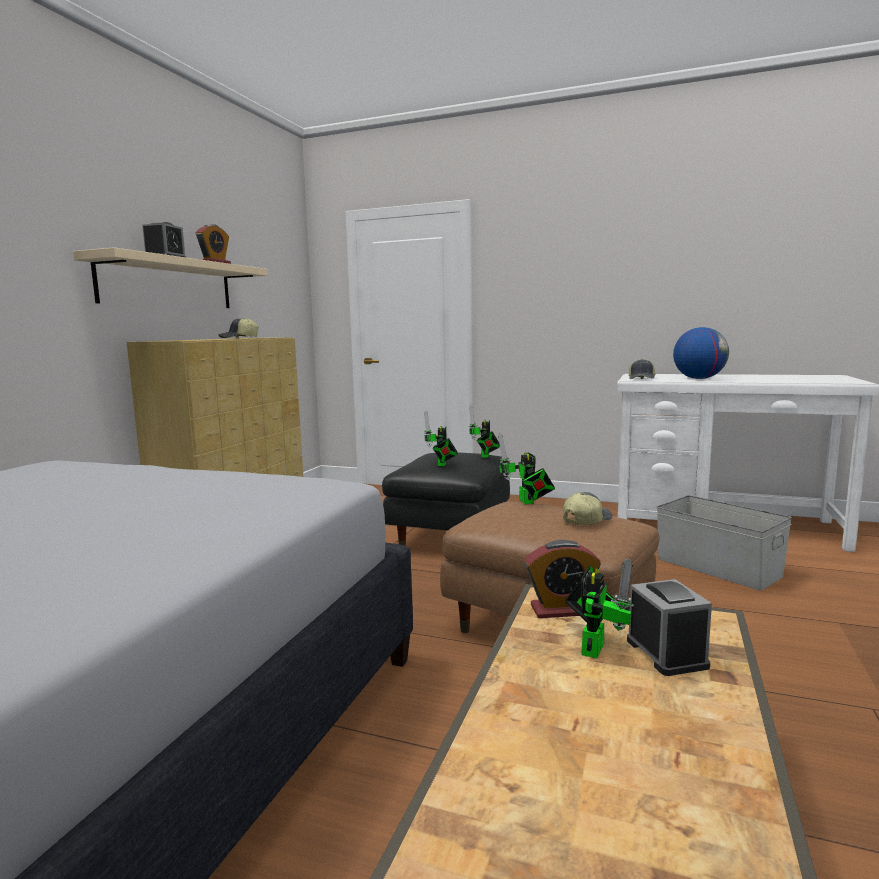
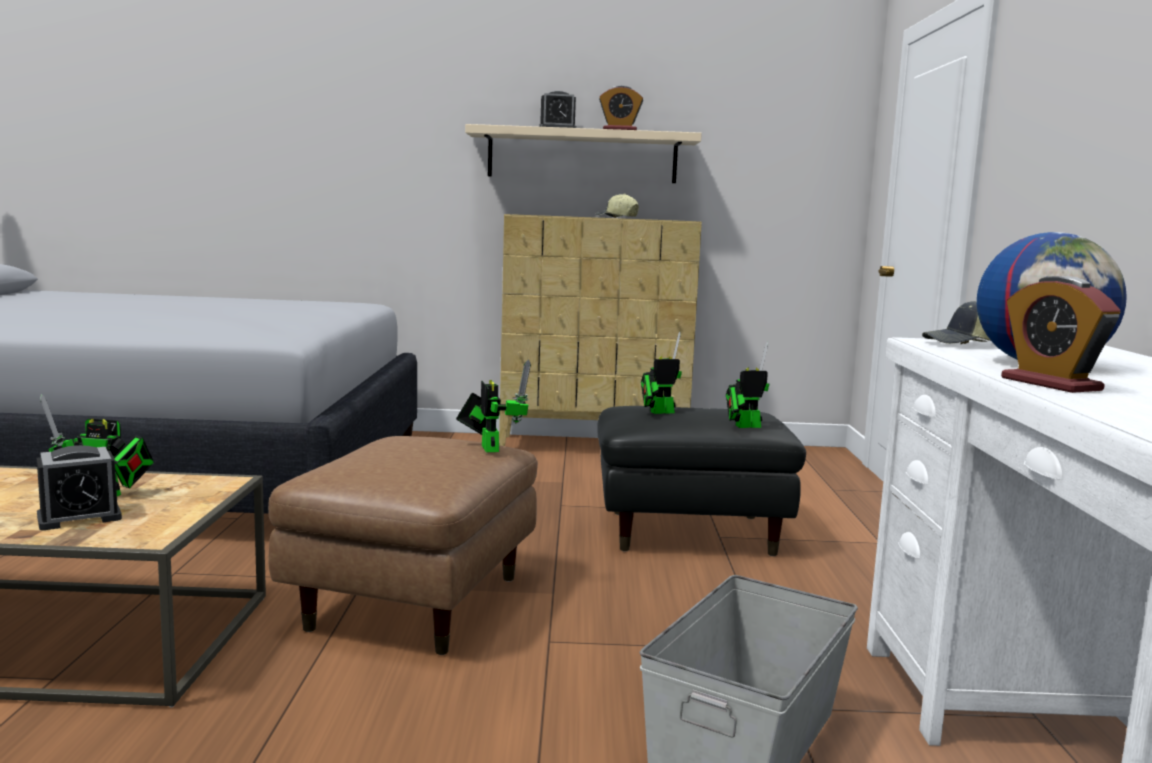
camera: 70 degrees right, 0 degrees up
toy robot [498,433,555,504] -> toy robot turned 105 degrees clockwise [456,359,531,452]
alarm clock [524,540,601,618] -> alarm clock moved to [1001,276,1121,393]
cap [563,492,613,525] -> none

